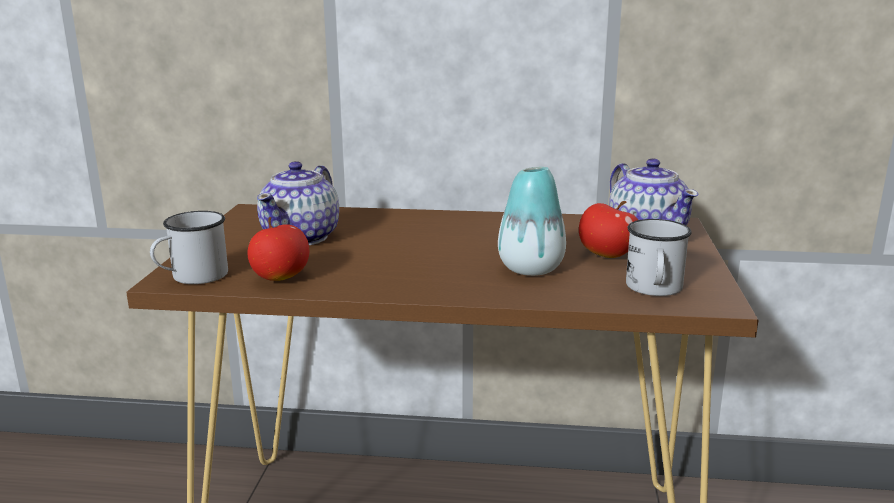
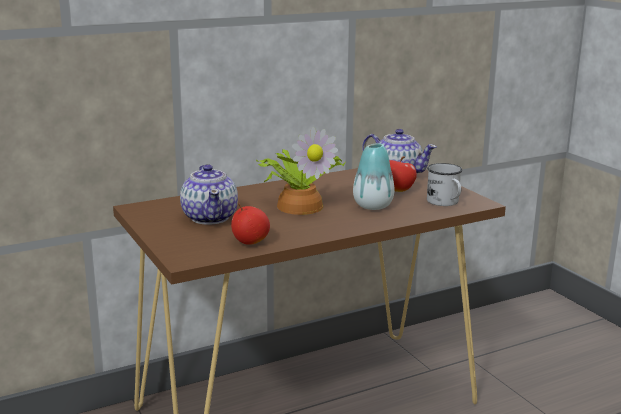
camera: 35 degrees left, 0 degrees up
white mug [150,211,228,284] -> none
none -> potted plant [256,127,346,215]

